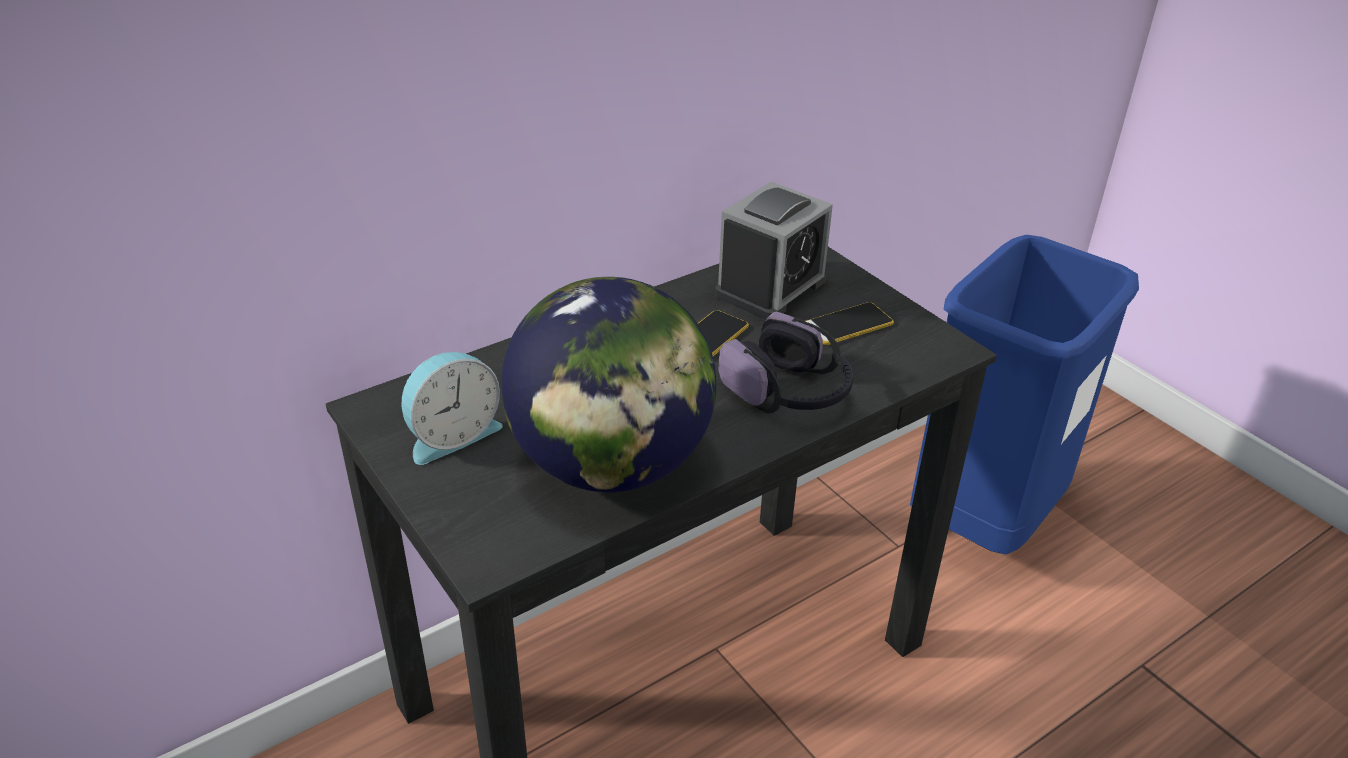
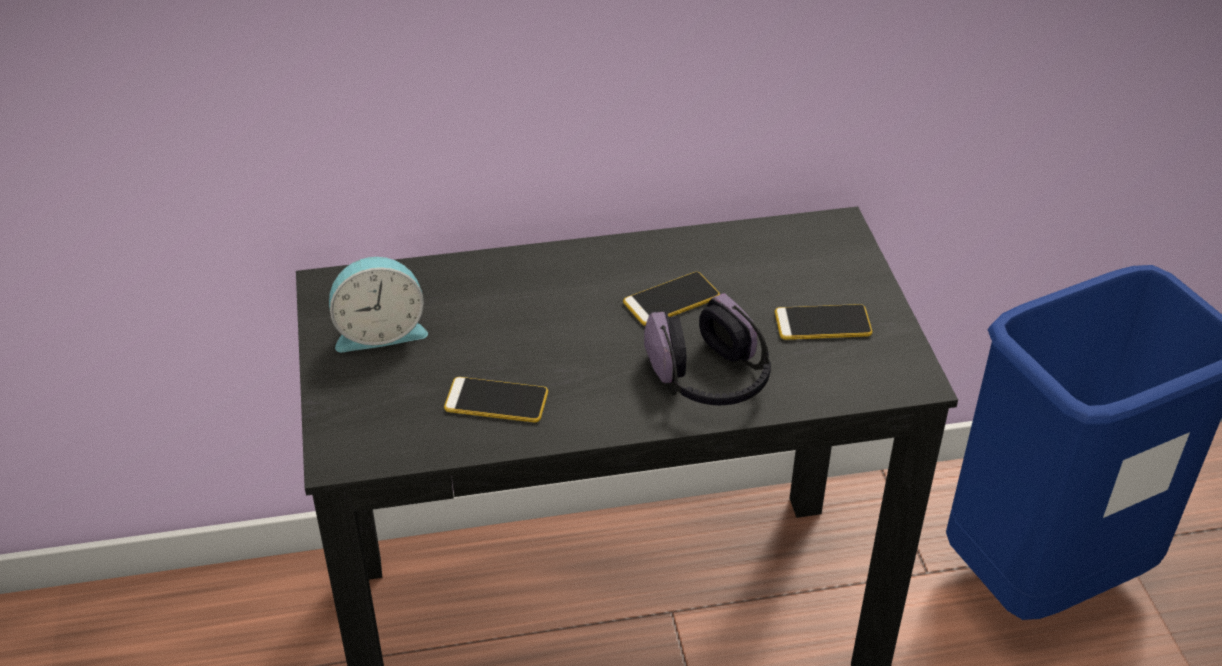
camera: 25 degrees right, 5 degrees up
globe [501,277,717,492] -> phone [444,377,548,422]
alarm clock [715,182,833,320] -> none

